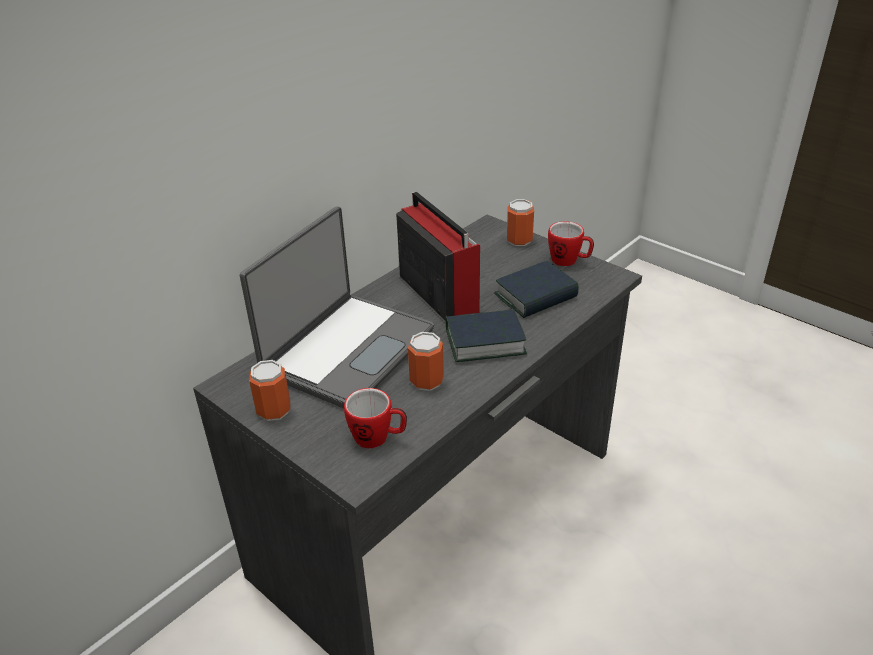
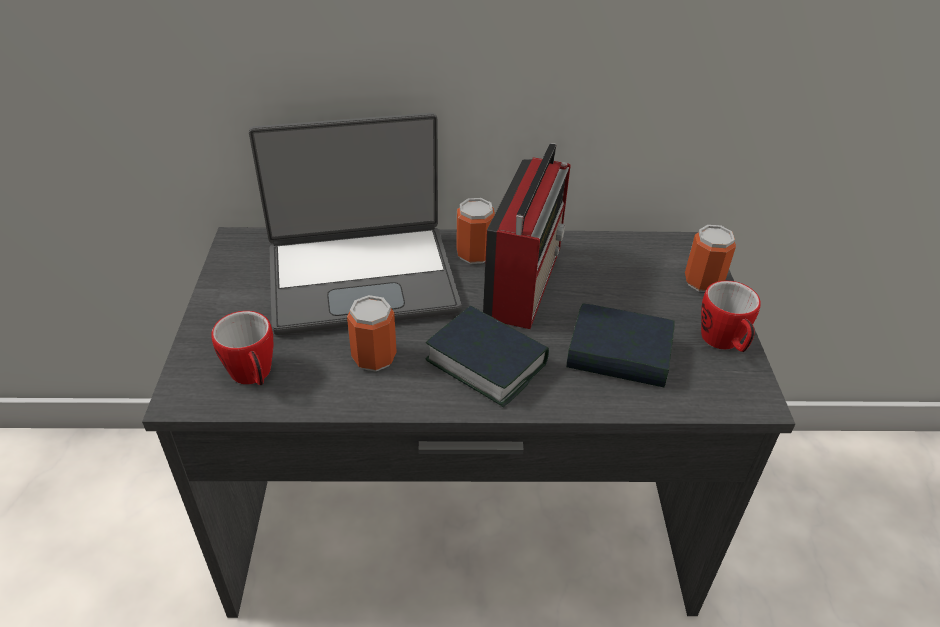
camera: 45 degrees right, 5 degrees up
can [249,360,290,421] -> can moved to [456,198,495,264]

